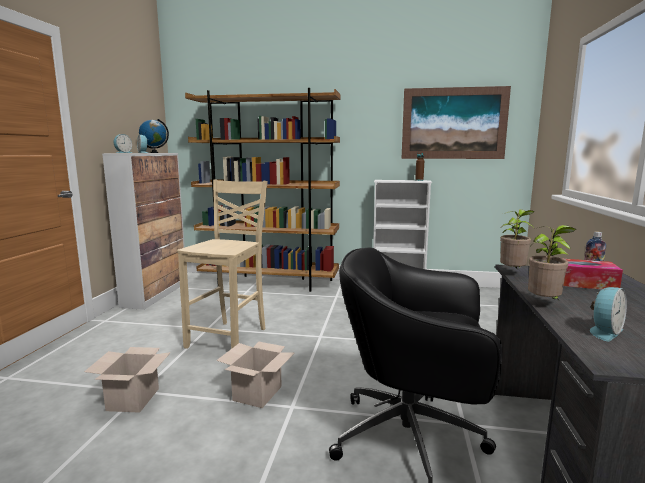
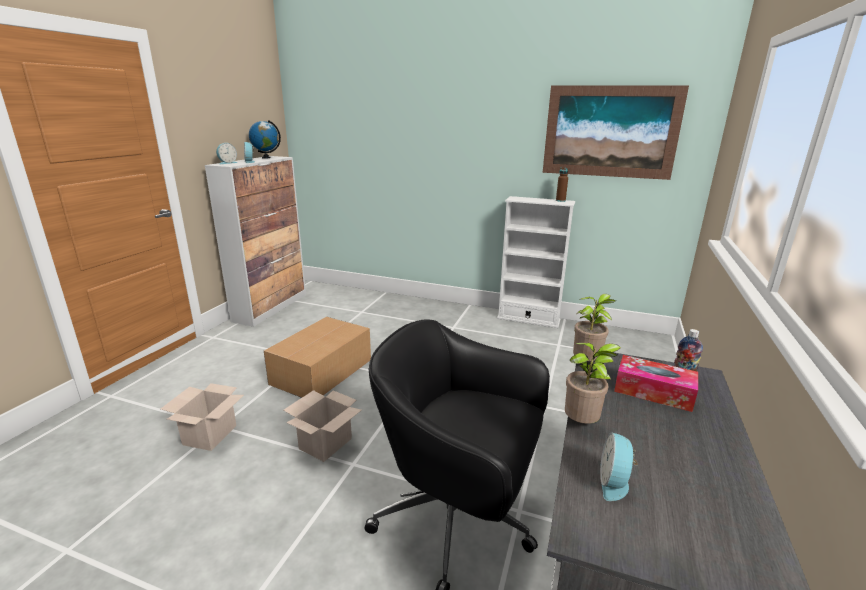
camera: 10 degrees right, 10 degrees up
beige chair [177,179,268,349] -> cardboard box [264,317,371,398]
brown bookcase [185,88,340,292] -> none
alarm clock [590,287,627,341] -> alarm clock turned 135 degrees clockwise [600,433,638,501]

